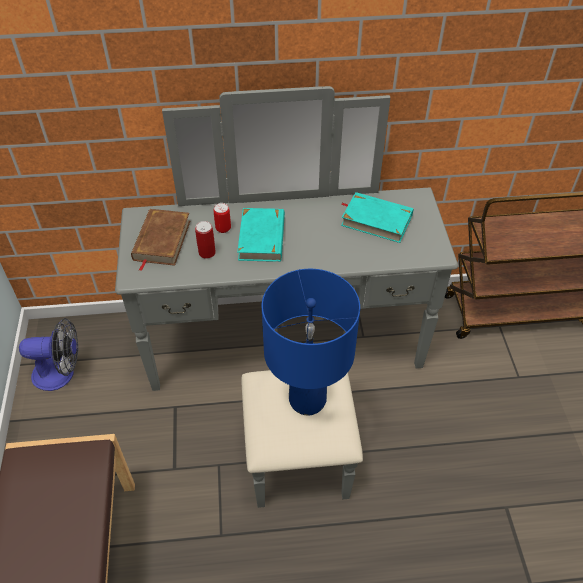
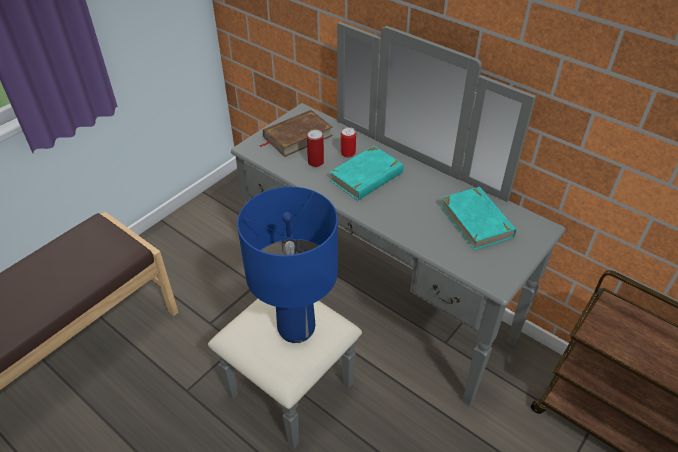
camera: 45 degrees right, 5 degrees down
fan [19,318,78,391] -> none

